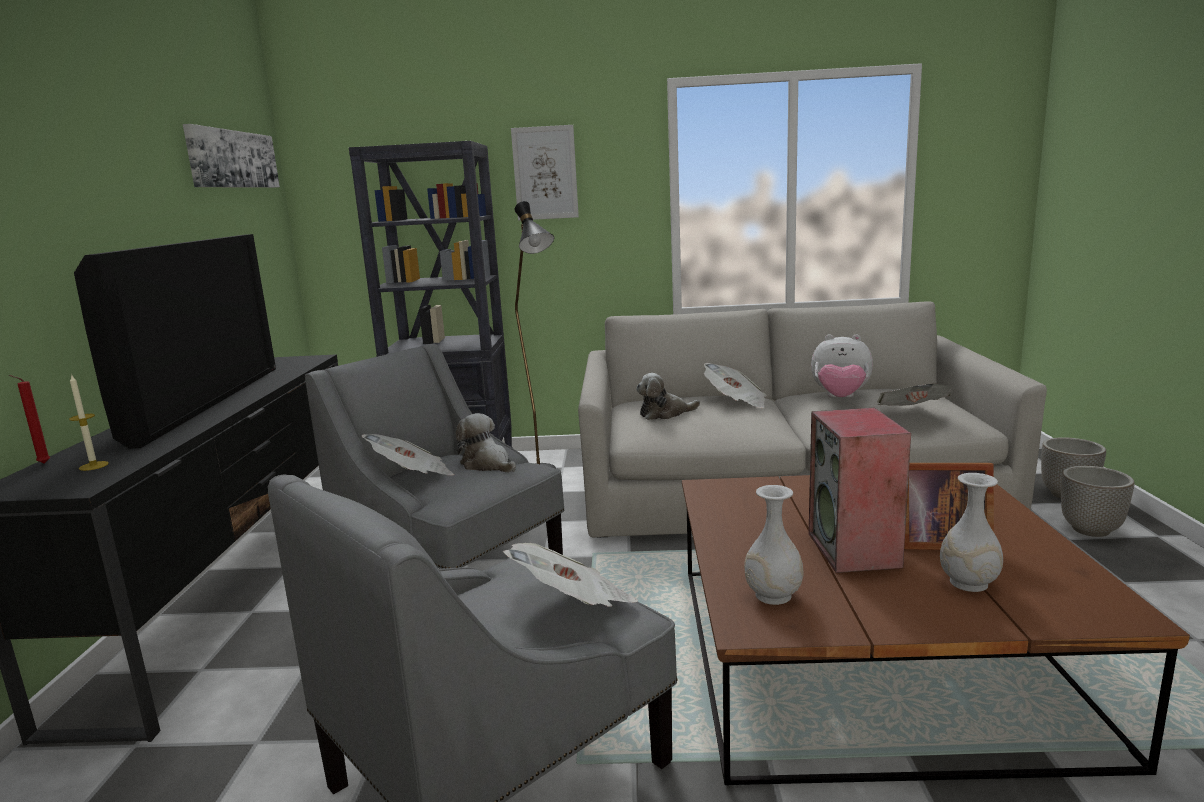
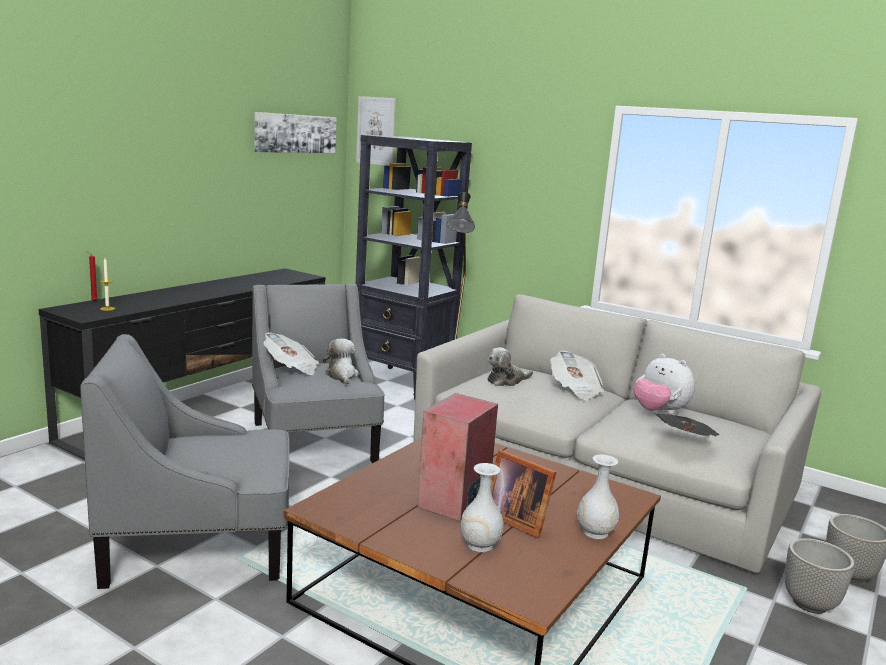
camera: 30 degrees right, 0 degrees up
television [74,234,276,449] -> none
newspaper [503,543,638,607] -> none
picture [511,125,579,220] -> picture moved to [356,96,396,166]
plush toy [636,373,700,420] -> plush toy turned 45 degrees counterclockwise [487,347,533,386]
white vase [744,485,804,605] -> white vase moved to [577,454,619,539]

